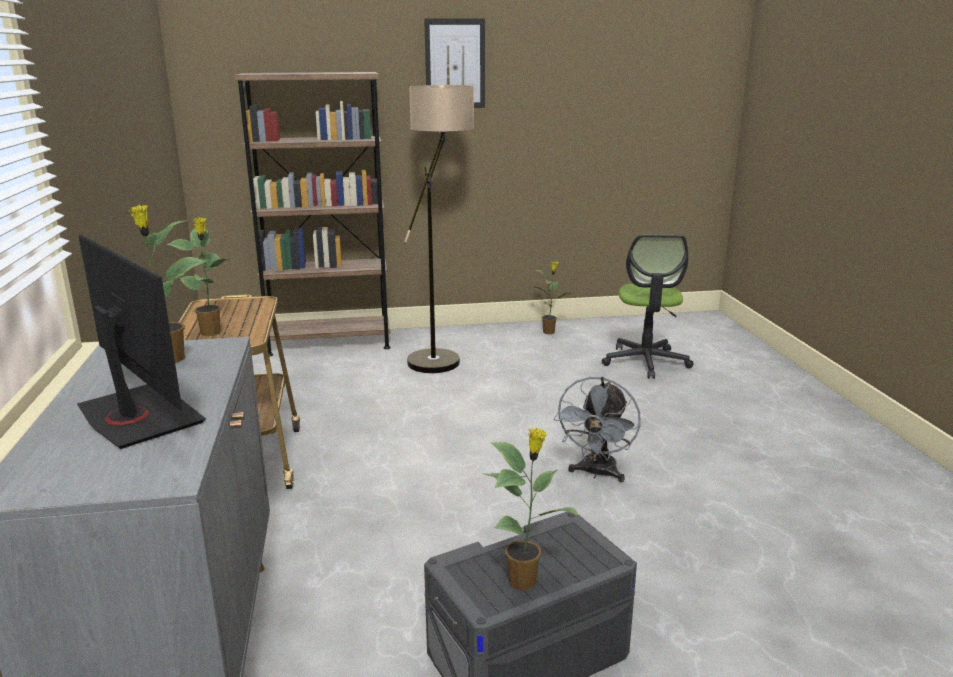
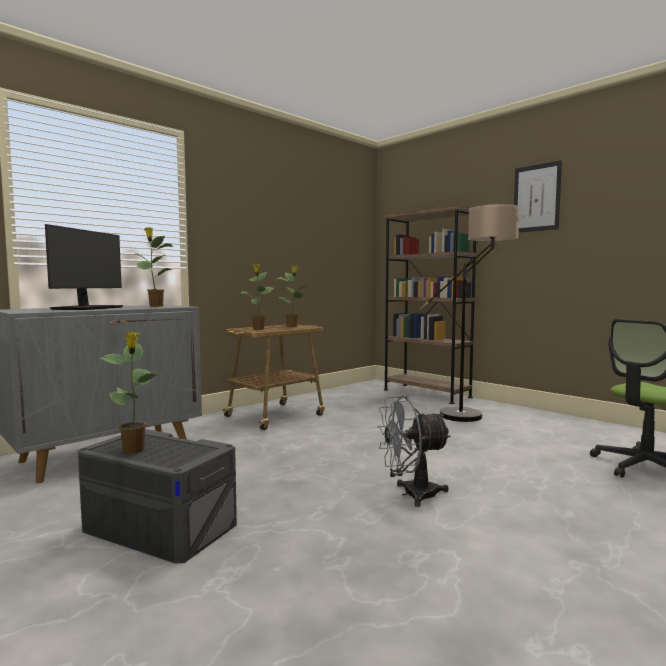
camera: 55 degrees right, 15 degrees down
potted plant [532,261,573,334] -> potted plant moved to [277,265,307,327]

